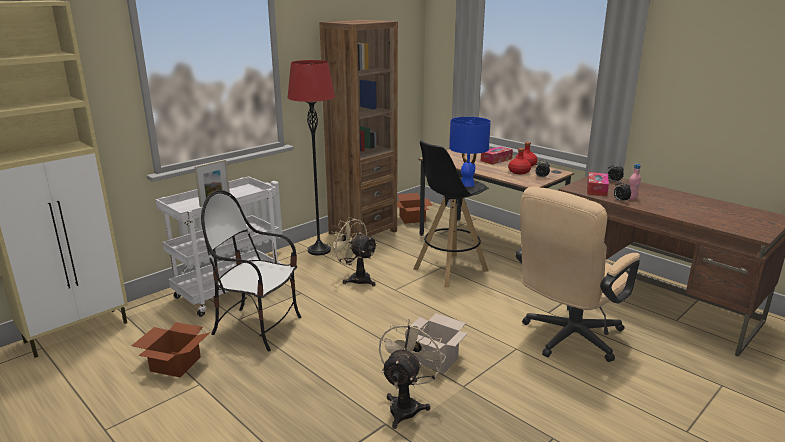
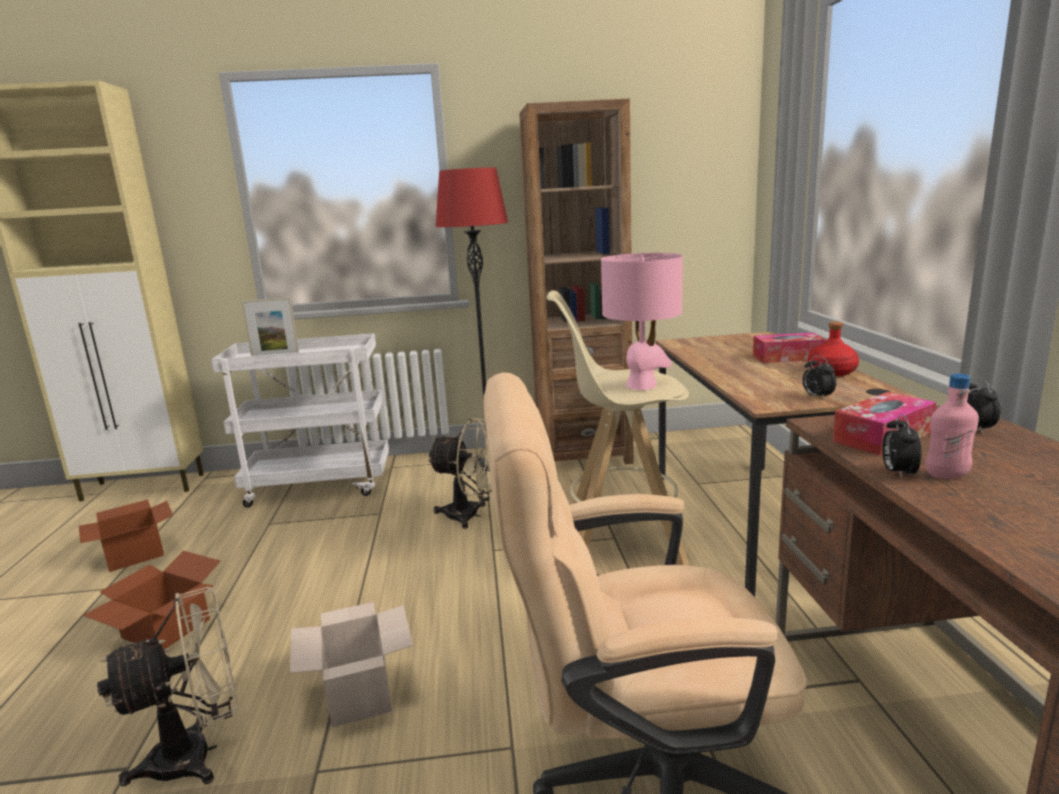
camera: 40 degrees right, 5 degrees down
chair [201,190,302,352] -> none
beige fan [328,217,378,286] -> beige fan turned 120 degrees clockwise [427,418,492,529]
cardboard box [397,193,433,224] -> cardboard box moved to [82,551,221,649]
black stool [413,140,489,288] -> beige stool [546,291,690,566]
blue table lamp [449,117,491,187] -> pink table lamp [601,253,683,390]
red bottle [508,148,531,174] -> none

